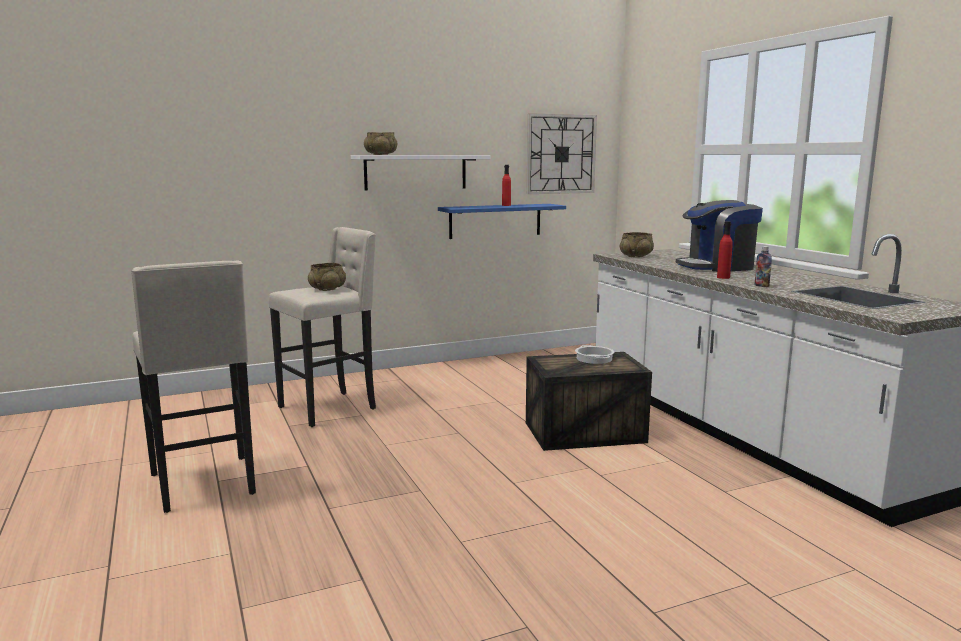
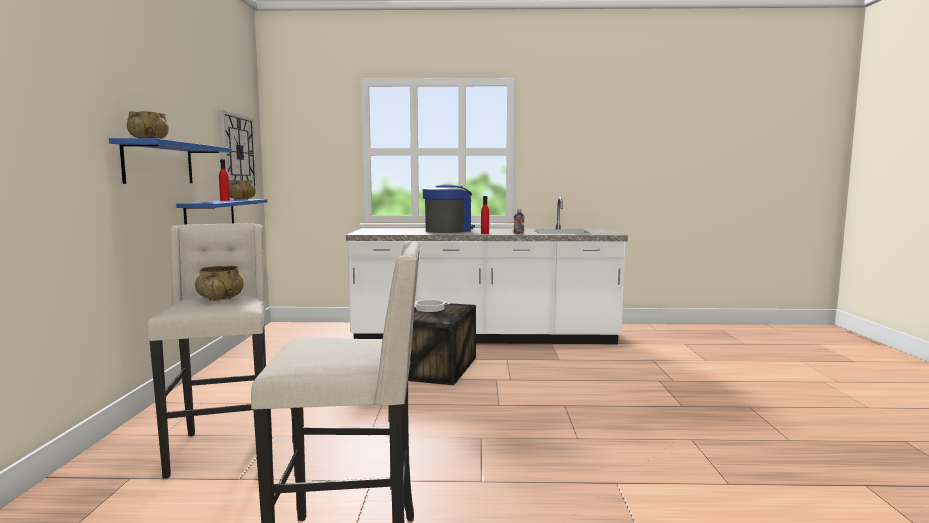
camera: 65 degrees left, 5 degrees down
white shelf [351,155,490,190] -> blue shelf [109,138,232,184]
beige bowl [620,232,654,258] -> beige bowl moved to [229,180,256,200]
coffee machine [676,200,763,272] -> coffee machine turned 150 degrees counterclockwise [423,184,475,233]

